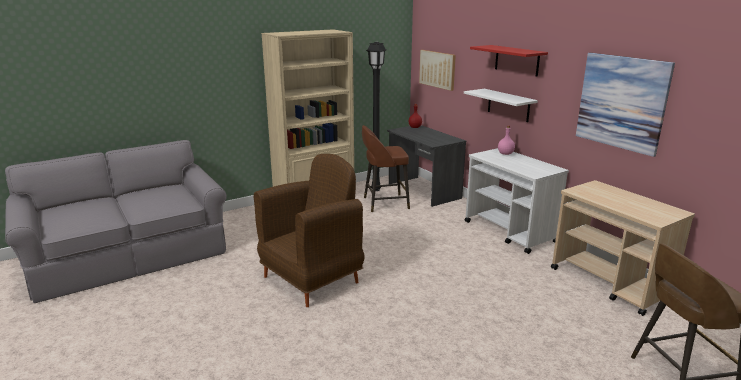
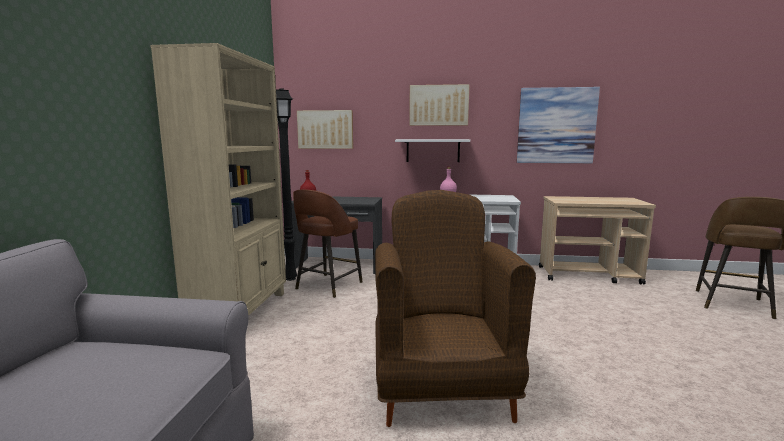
camera: 50 degrees left, 10 degrees down
red shelf [470,45,548,77] -> picture [409,84,470,126]

